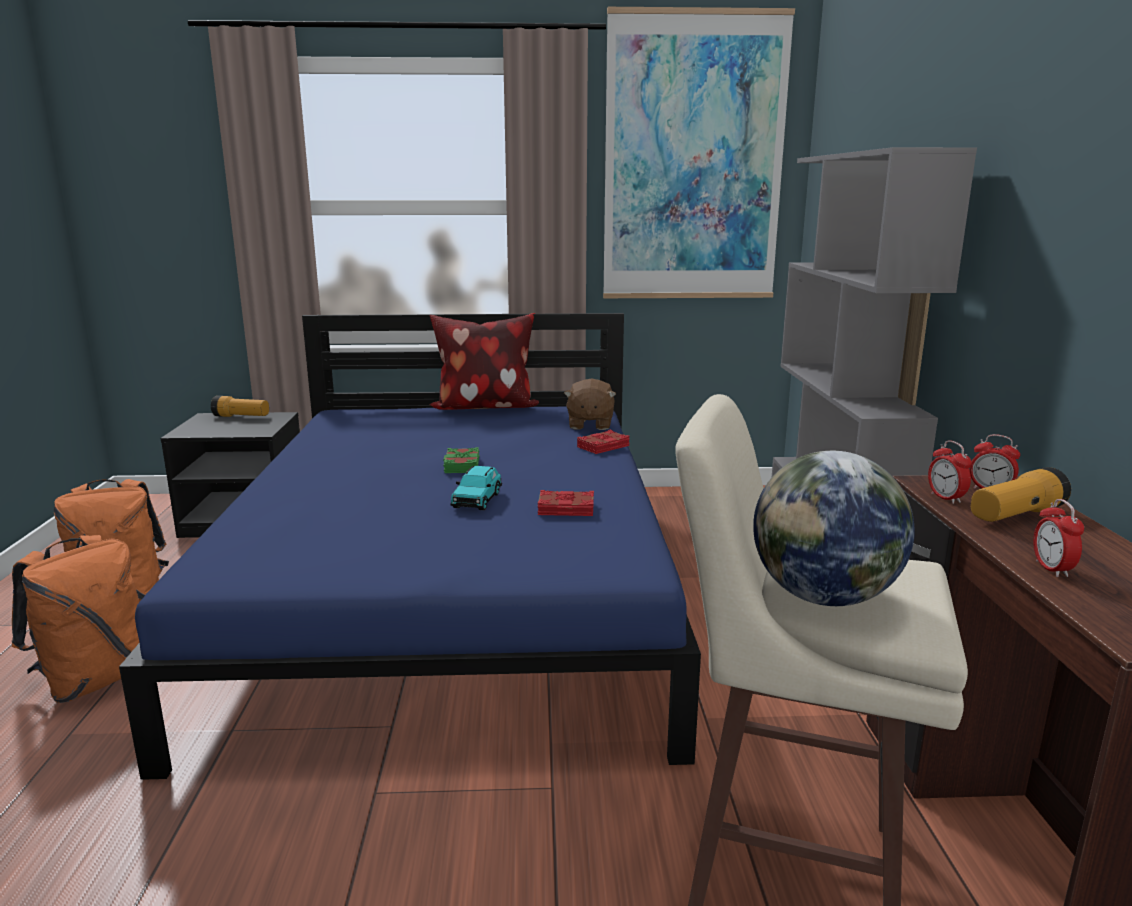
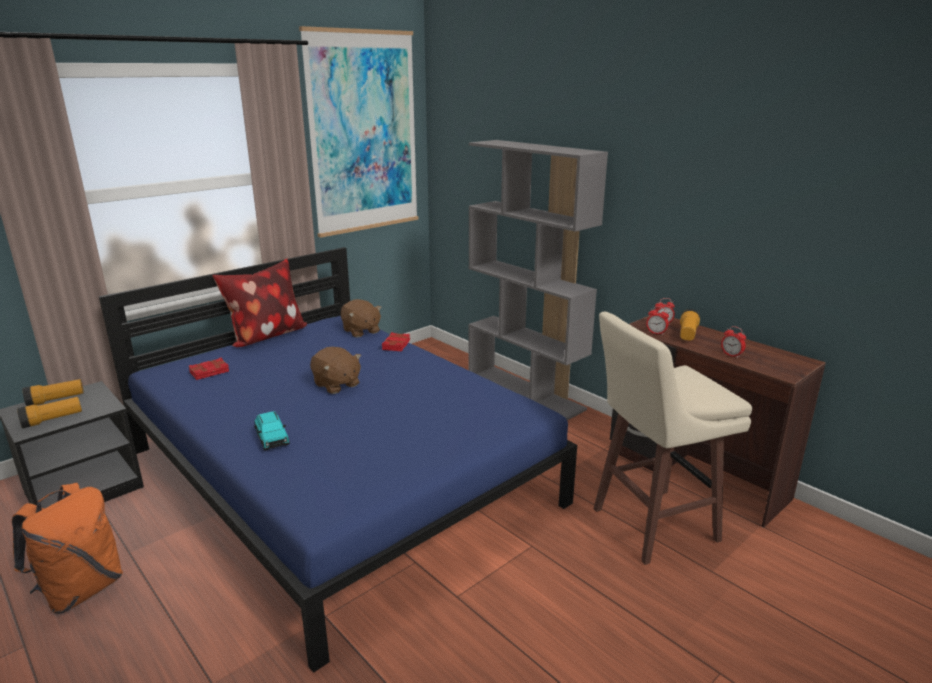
camera: 40 degrees left, 5 degrees up
orange backpack [12,535,140,703] -> none
green book [443,447,479,473] -> brown plush toy [310,347,361,394]
turquoise toy car [451,466,502,510] -> turquoise toy car moved to [254,411,290,451]
red book [538,490,594,516] -> red book moved to [189,358,229,380]
globe [753,451,915,606] -> none
none -> flashlight [17,397,82,428]

